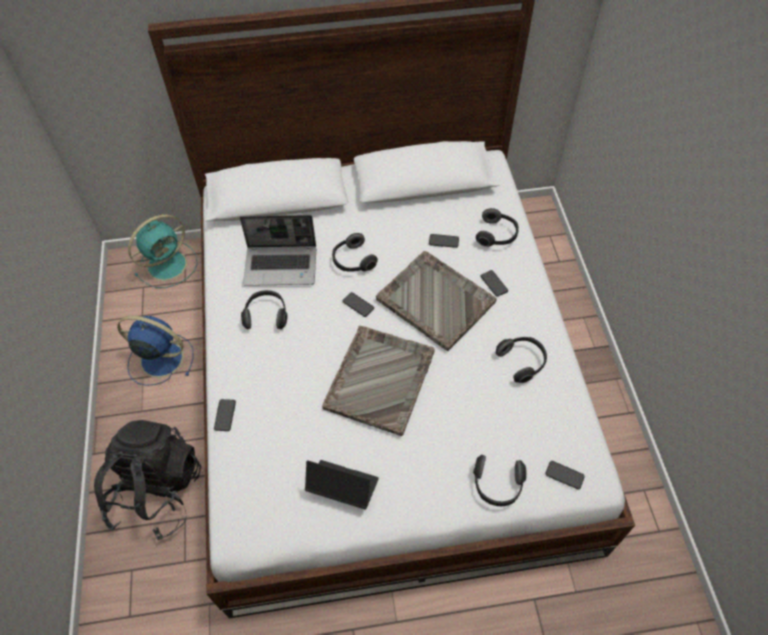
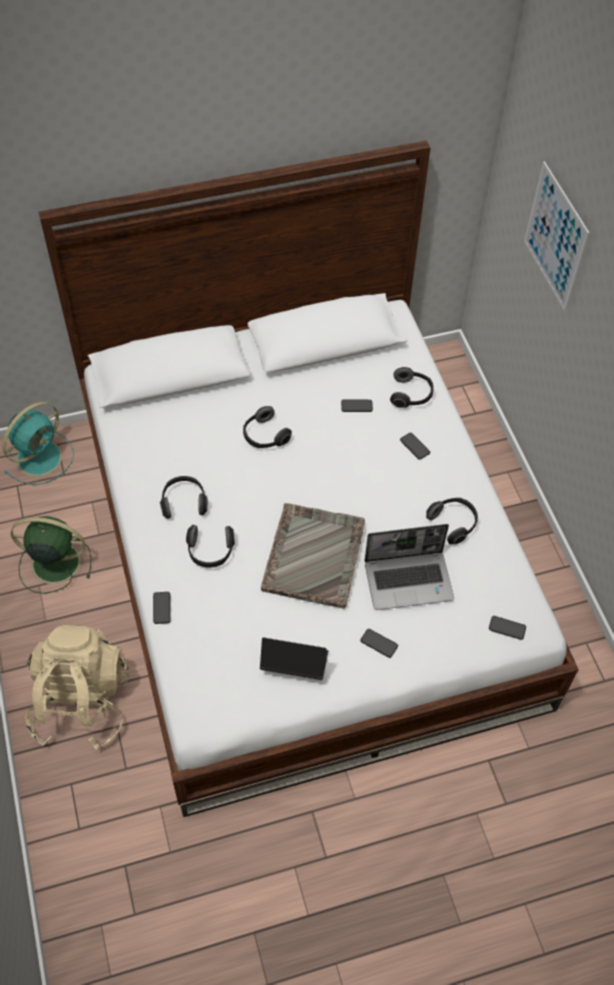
camera: 10 degrees left, 0 degrees up
black backpack [94,420,201,540] -> beige backpack [25,625,129,749]
blue fan [117,316,193,386] -> green fan [11,516,92,594]
laptop [240,215,316,286] -> laptop moved to [365,524,454,610]
phone [342,292,374,317] -> phone moved to [360,629,398,658]
grey tray [376,251,497,351] -> none
headphones [473,455,527,506] -> headphones moved to [186,525,235,568]
none -> picture [524,161,589,311]

